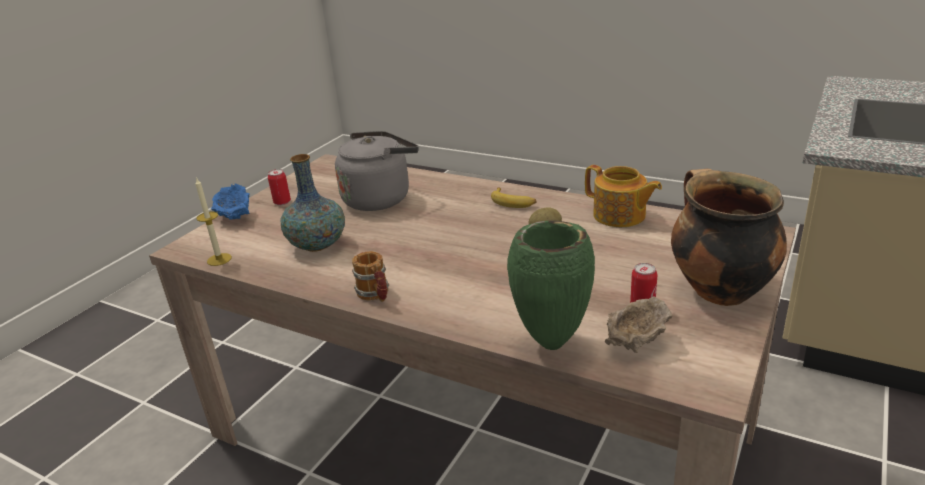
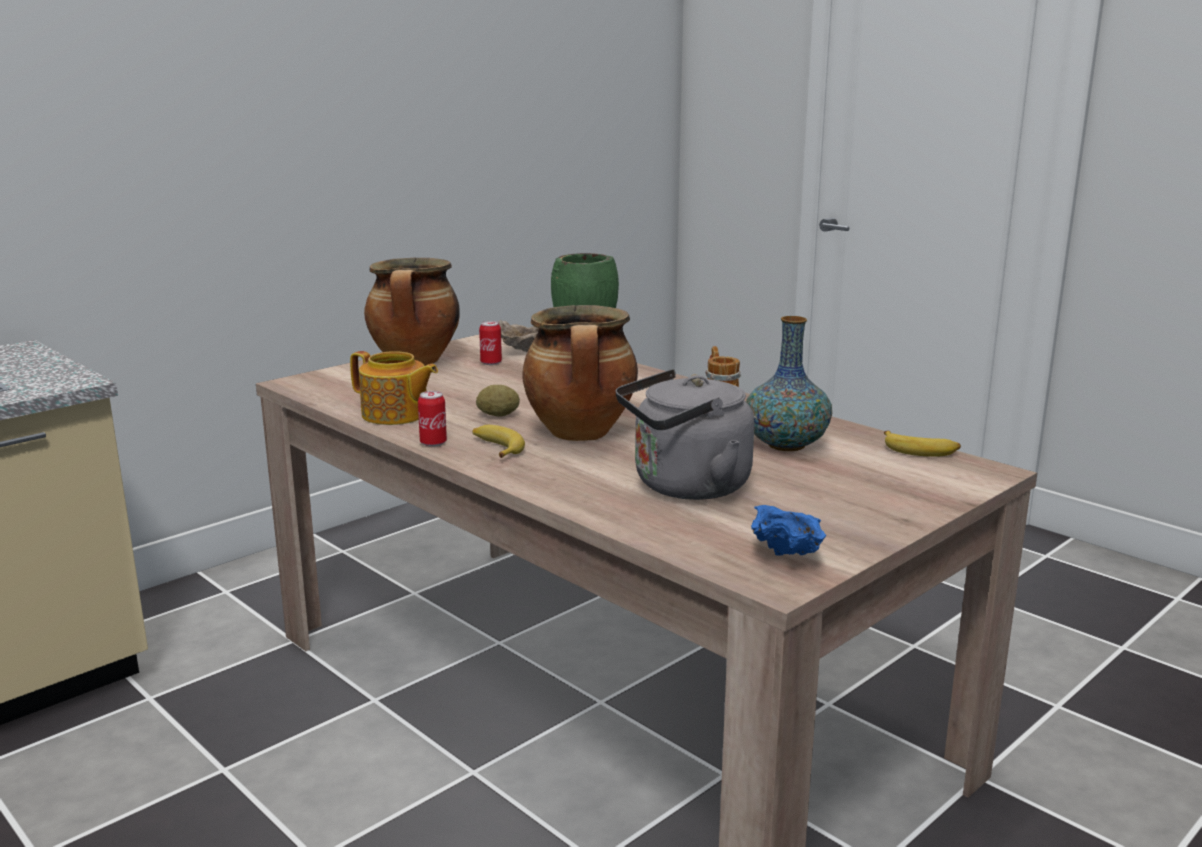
camera: 165 degrees left, 10 degrees down
candle [195,177,232,266] -> banana [884,431,961,457]
blue bowl [211,184,250,220] -> blue bowl moved to [751,505,826,556]
can [268,169,291,205] -> can moved to [418,391,447,447]
teapot [585,165,662,227] -> teapot turned 150 degrees clockwise [350,351,438,425]
none -> cooking pot [522,305,638,441]

